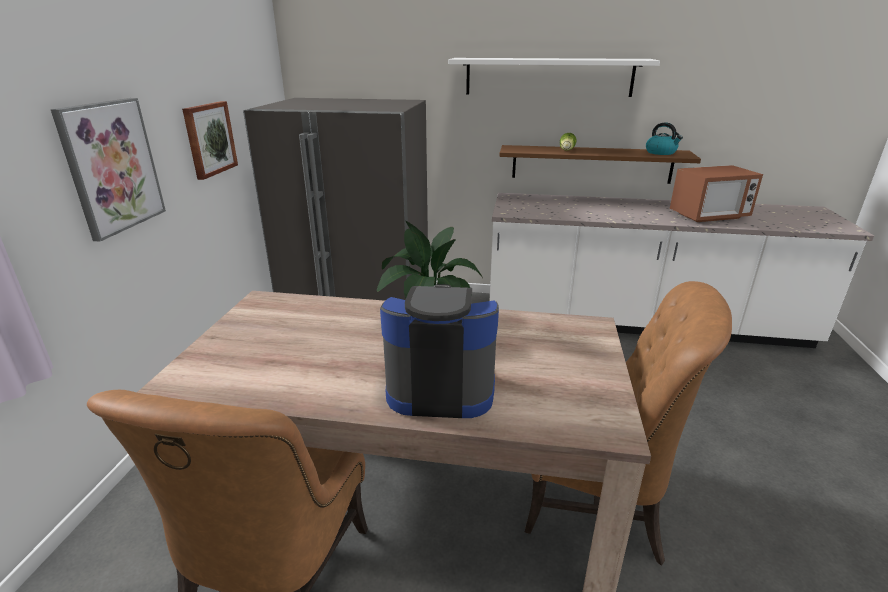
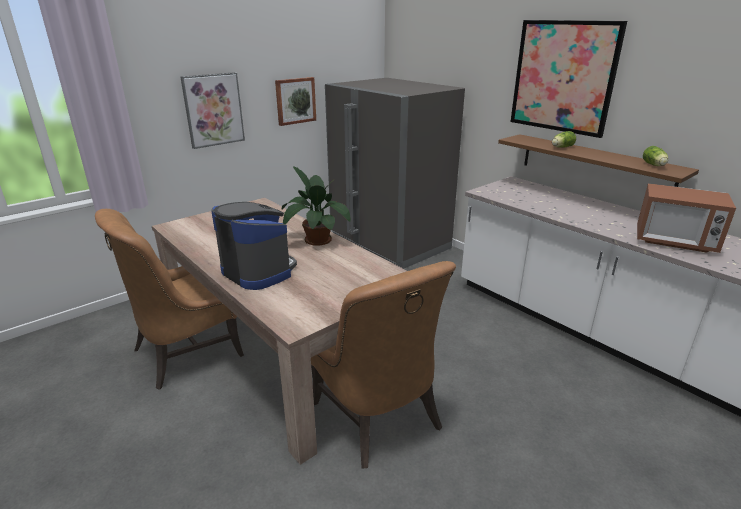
camera: 40 degrees right, 0 degrees up
white shelf [448,58,660,97] -> picture [510,20,627,138]
kettle [646,122,683,155] -> lettuce [643,146,668,166]

